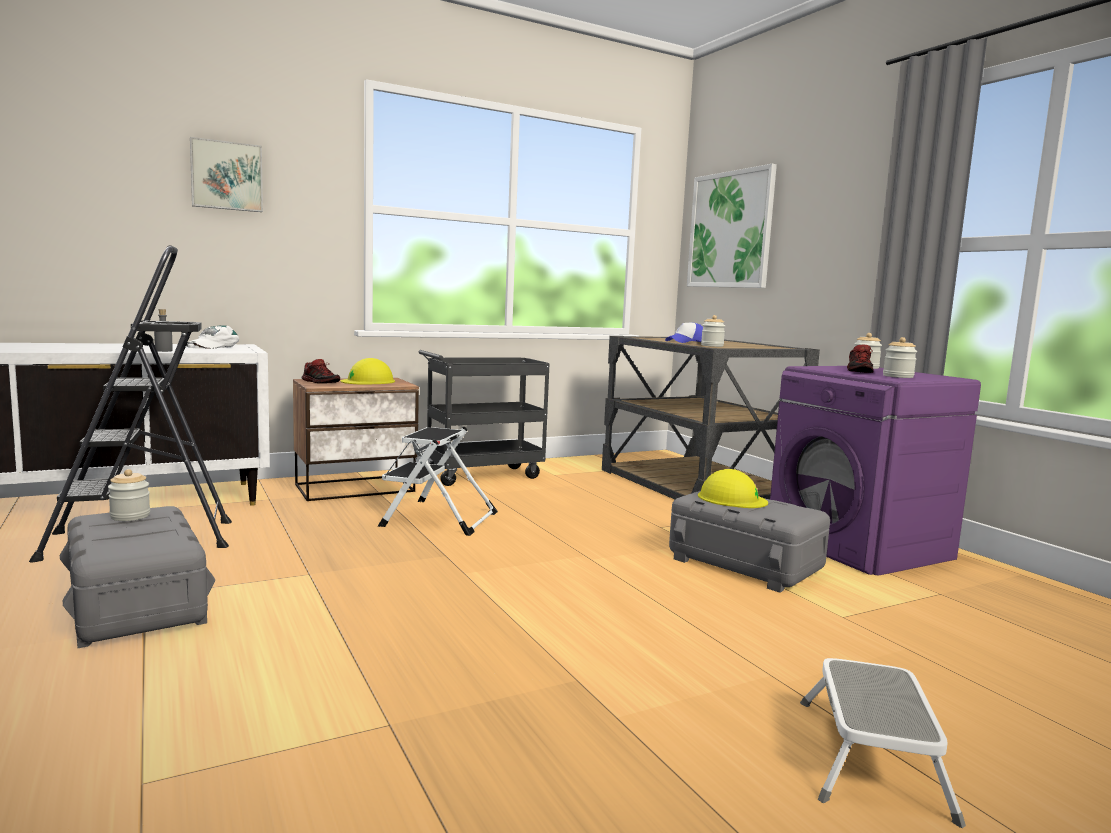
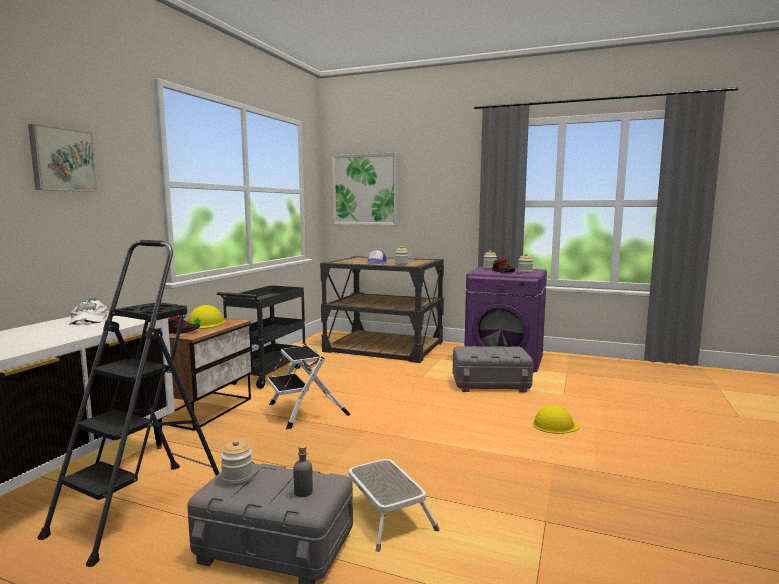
camera: 40 degrees left, 0 degrees up
grey bottle [154,309,173,352] -> grey bottle moved to [294,445,313,497]
yellow hard hat [698,469,768,508] -> yellow hard hat moved to [532,405,580,434]
grey step ladder [800,658,966,828] -> grey step ladder moved to [349,459,440,552]

